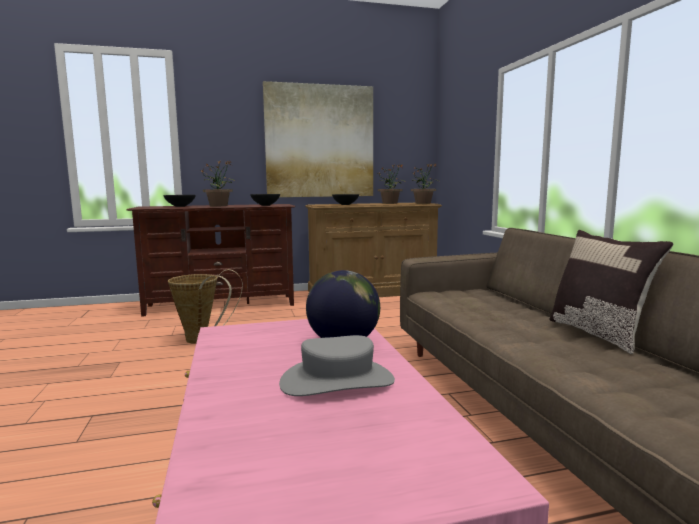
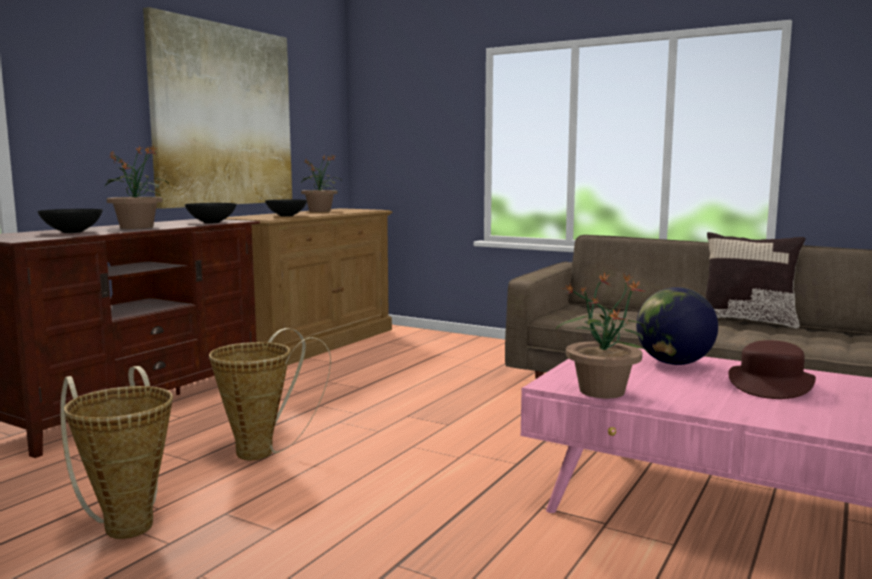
camera: 45 degrees left, 0 degrees up
grey hat [279,335,395,396] -> brown hat [729,340,816,399]
potted plant [411,163,440,204] -> potted plant moved to [555,271,650,399]
none -> basket [60,366,173,539]

